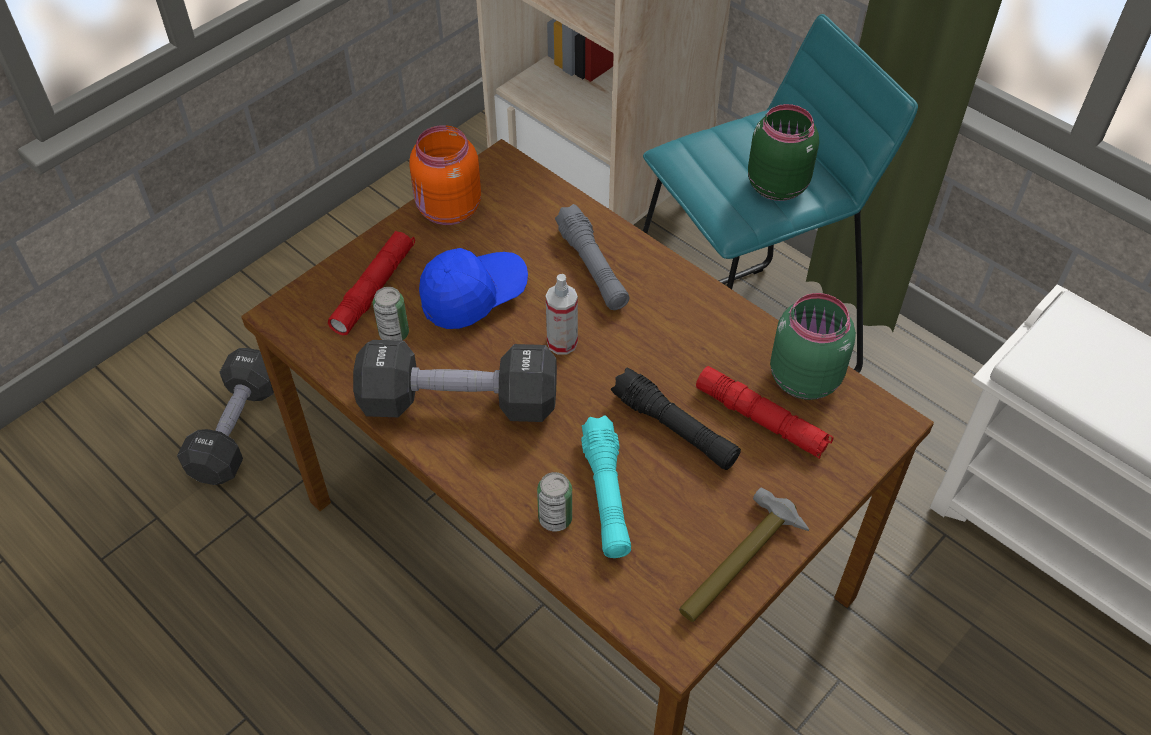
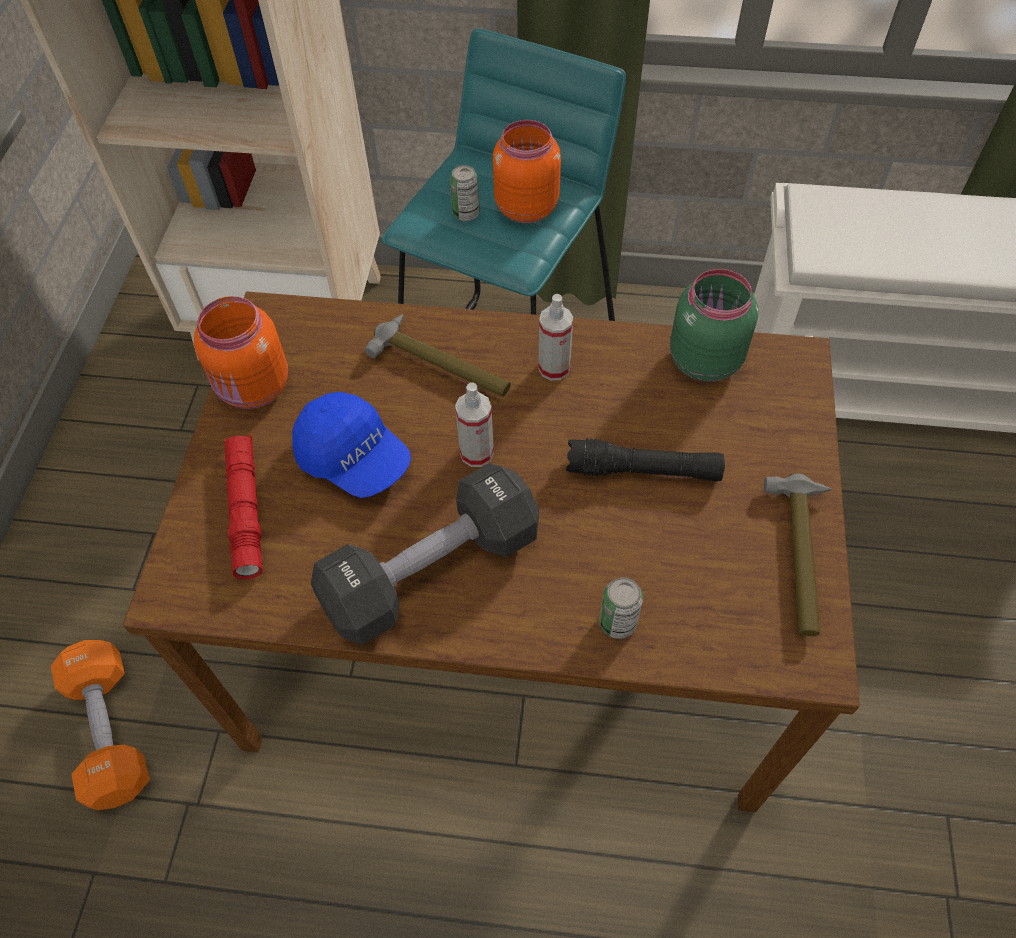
camera: 35 degrees left, 5 degrees up
black dumbbell [177,348,274,485] -> orange dumbbell [51,640,150,810]
can [373,287,409,341] -> can moved to [450,165,480,221]
blue cap [419,248,528,329] -> blue cap turned 105 degrees clockwise [292,392,411,498]
grey flashlight [555,204,630,310] -> hammer [365,314,511,397]
turquoise flashlight [581,415,631,558] -> none
red flashlight [696,366,834,459] -> none
green jar [748,104,819,201] -> orange jar [493,120,561,223]
none -> spray bottle [538,294,573,381]

